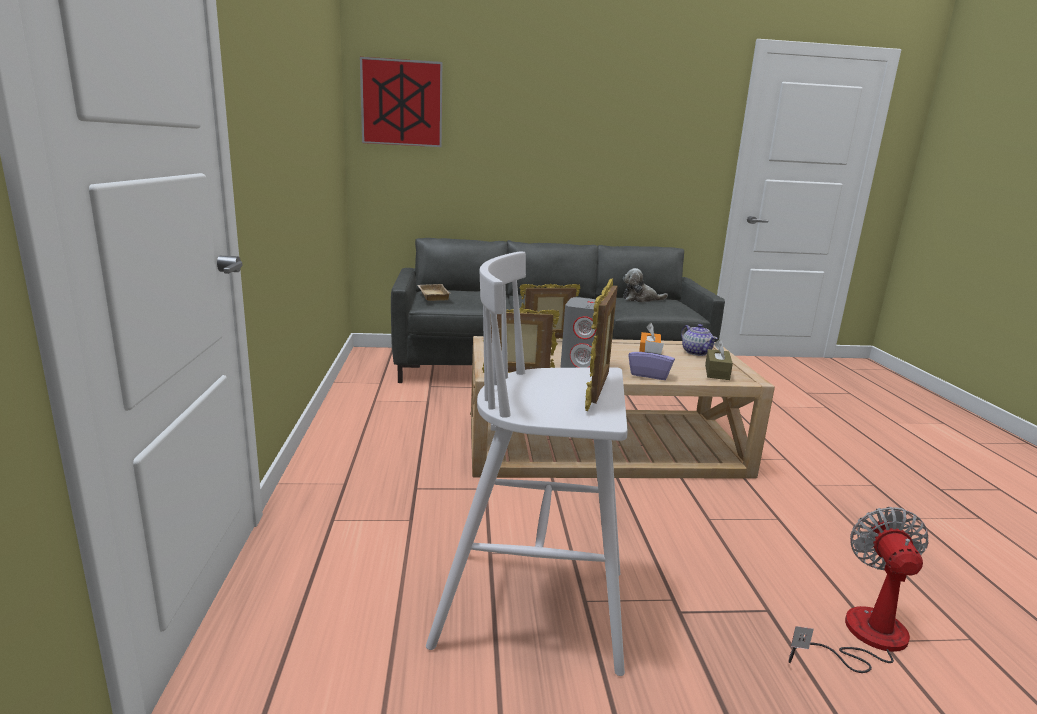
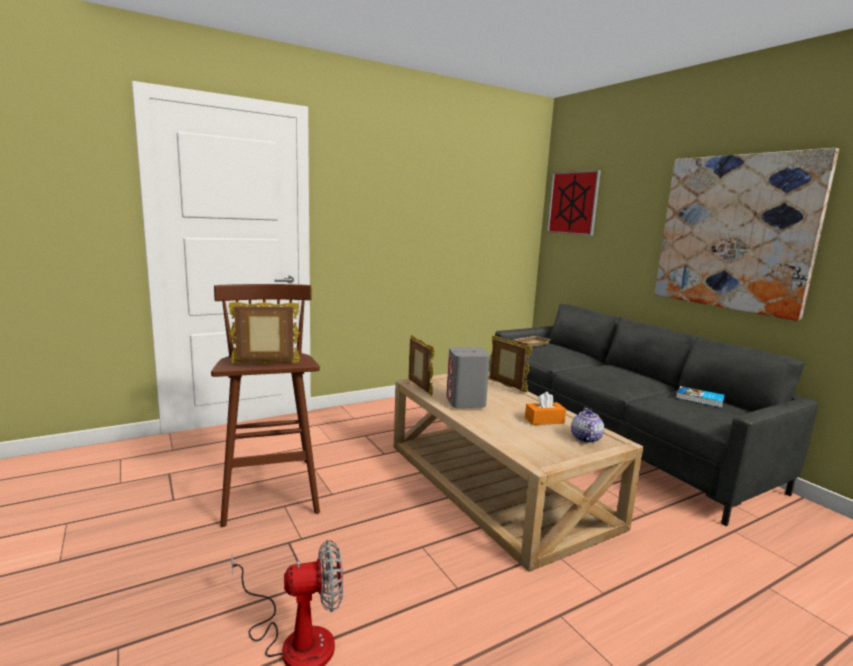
camera: 65 degrees right, 5 degrees down
white stool [426,251,628,676] -> brown stool [211,284,320,527]
plush toy [623,268,668,302] -> book [676,386,725,408]
purple tissue box [628,341,675,380] -> none
teapot [681,324,718,356] -> teapot turned 150 degrees clockwise [571,408,604,443]
brown tissue box [705,339,733,380] -> none
none -> picture [655,148,839,321]

